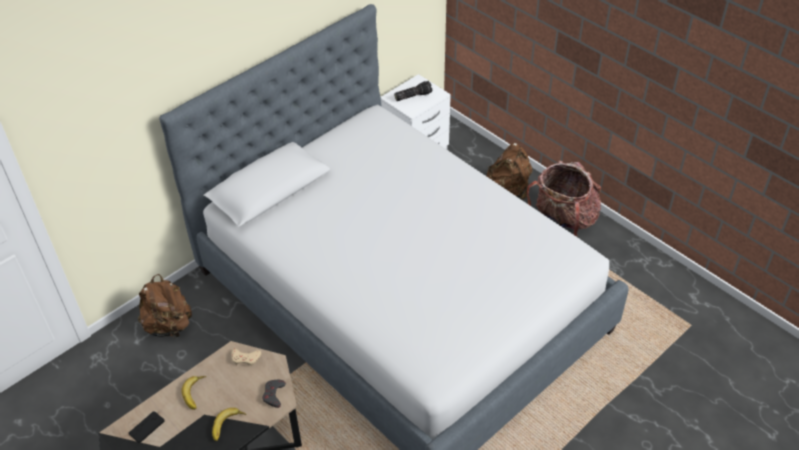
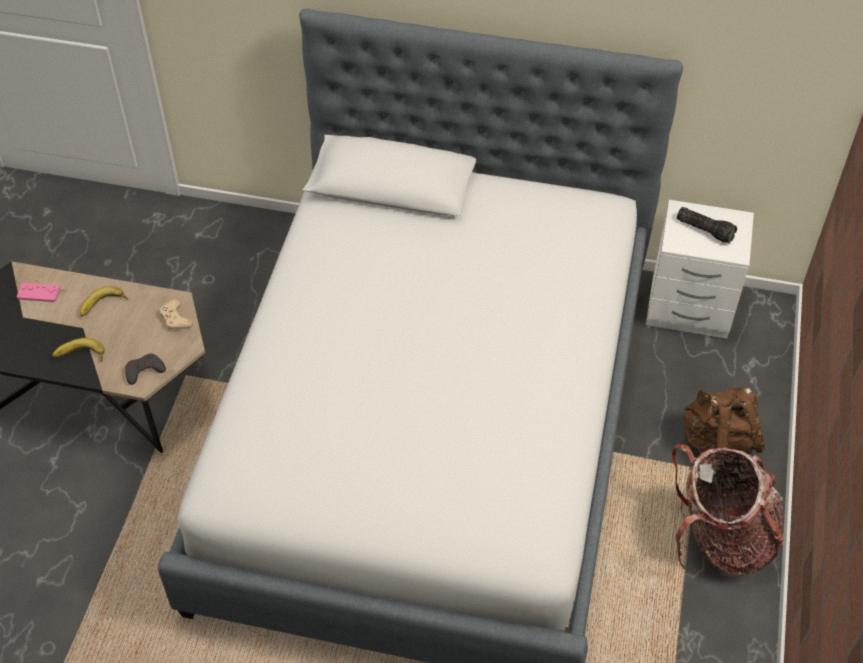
camera: 55 degrees right, 5 degrees up
black game controller [129,411,165,443] -> pink game controller [16,283,61,302]
brown backpack [138,274,192,337] -> none

